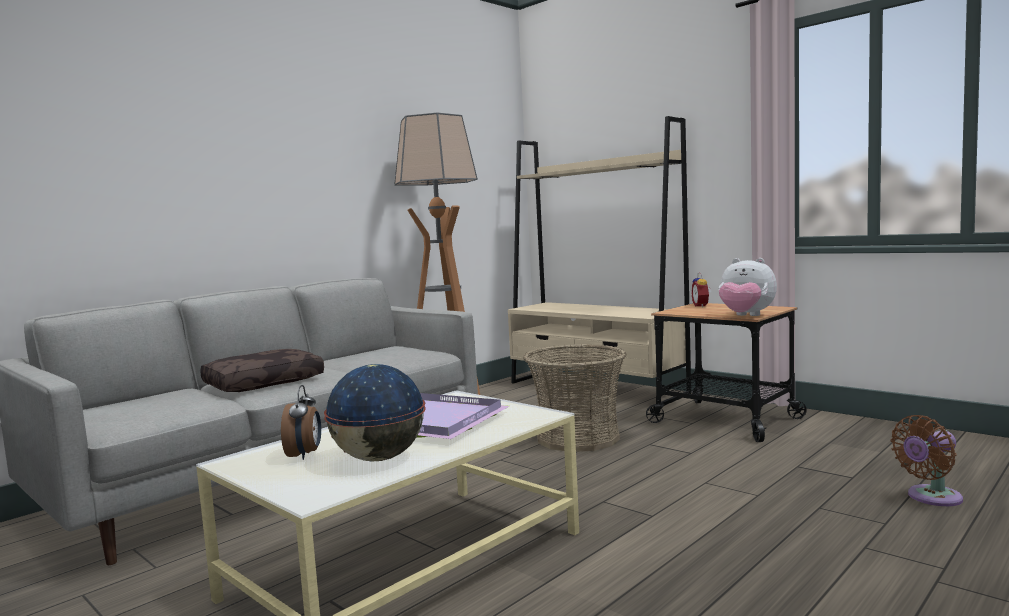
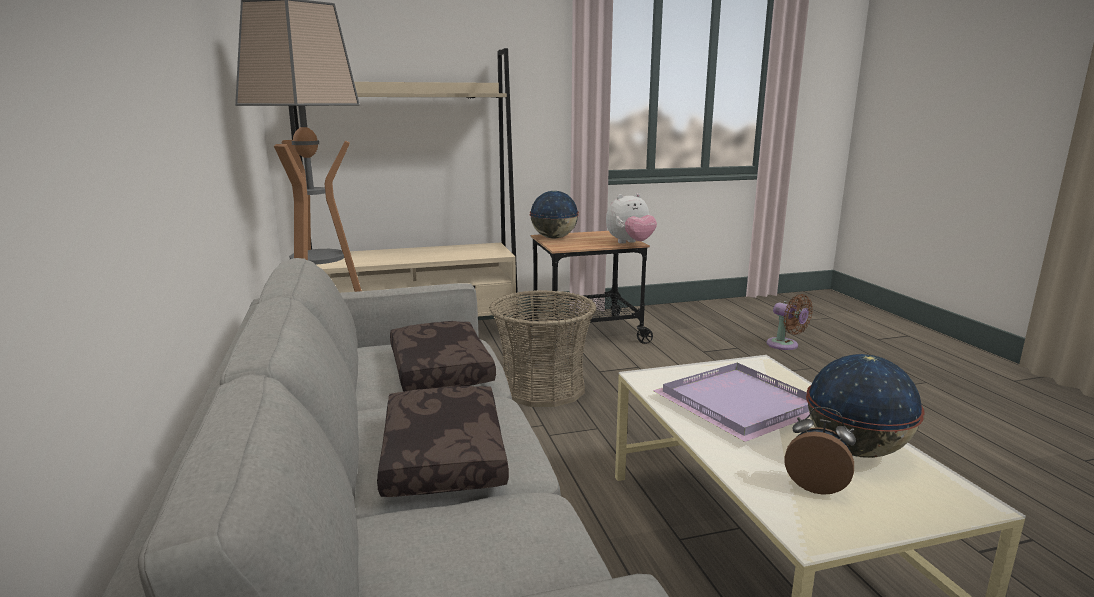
camera: 60 degrees left, 10 degrees up
alarm clock [691,272,711,307] -> globe [530,191,579,239]
brown fan [891,415,963,506] -> brown fan turned 45 degrees counterclockwise [767,294,813,350]
none -> brown pillow [390,321,496,392]

